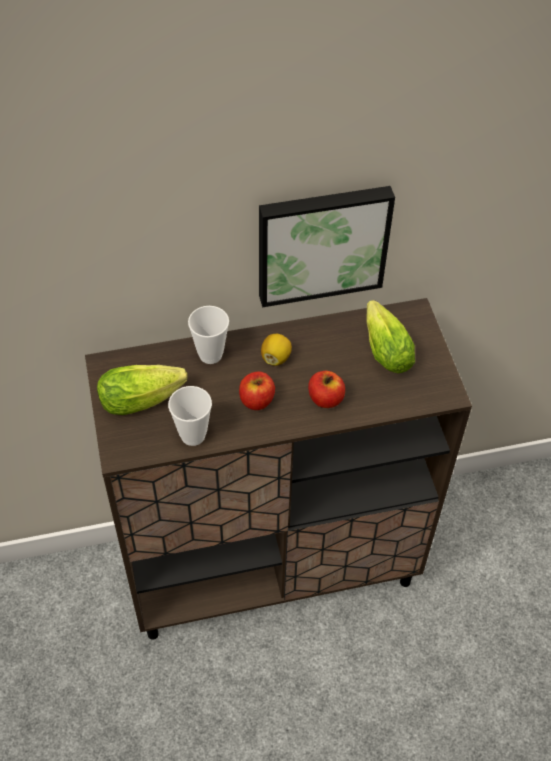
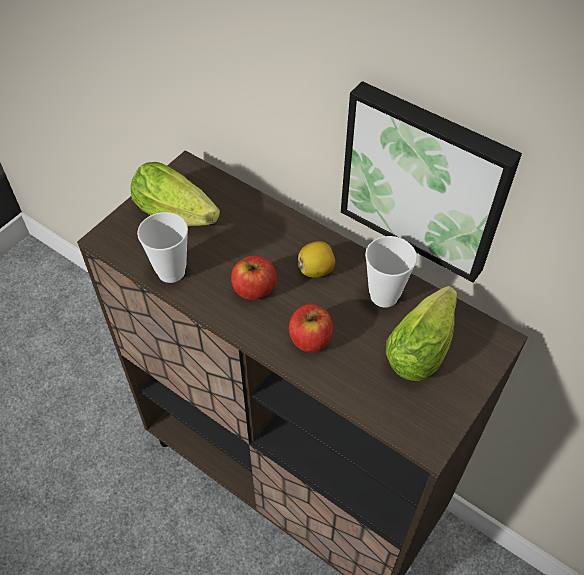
camera: 50 degrees right, 0 degrees up
cup [188,306,229,364] -> cup moved to [365,236,417,308]

